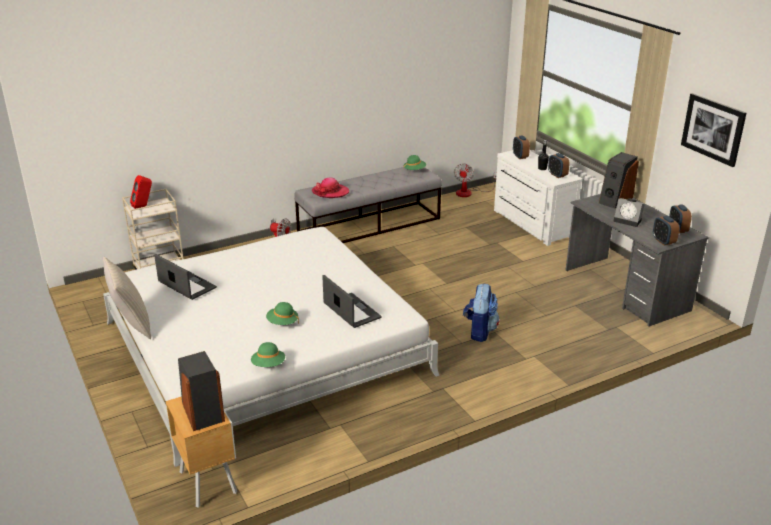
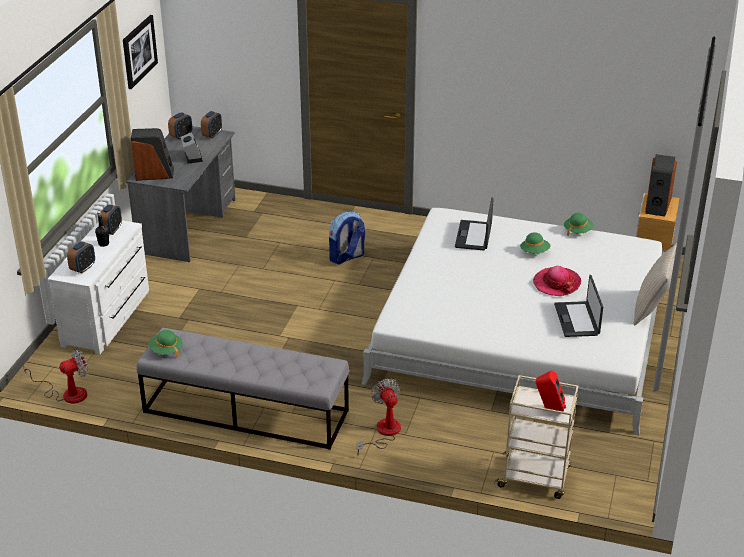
camera: 135 degrees left, 5 degrees up
hat [312,177,349,198] -> hat moved to [533,266,581,296]

